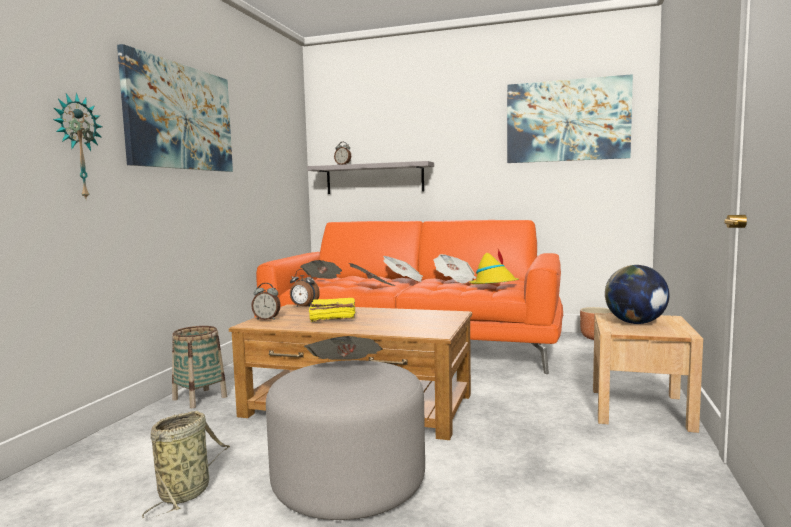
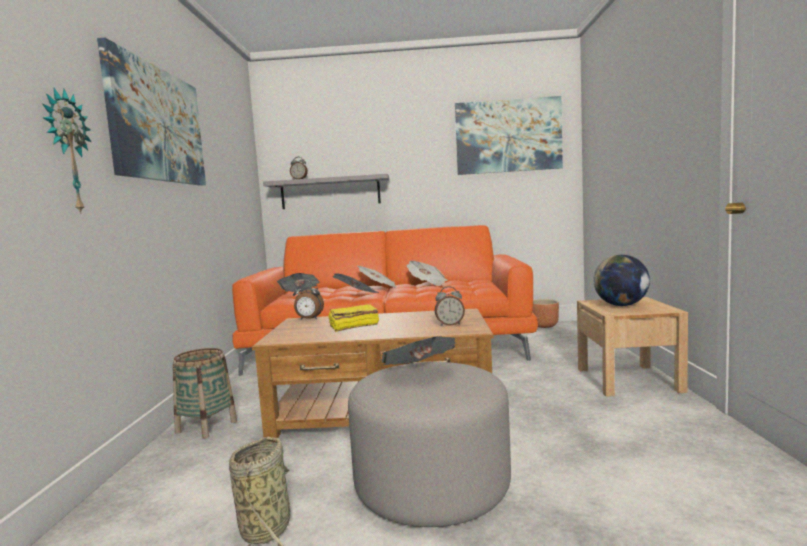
camera: 15 degrees left, 0 degrees up
alarm clock [251,283,281,320] -> alarm clock moved to [435,286,465,326]
yellow hat [469,249,519,284] -> none

